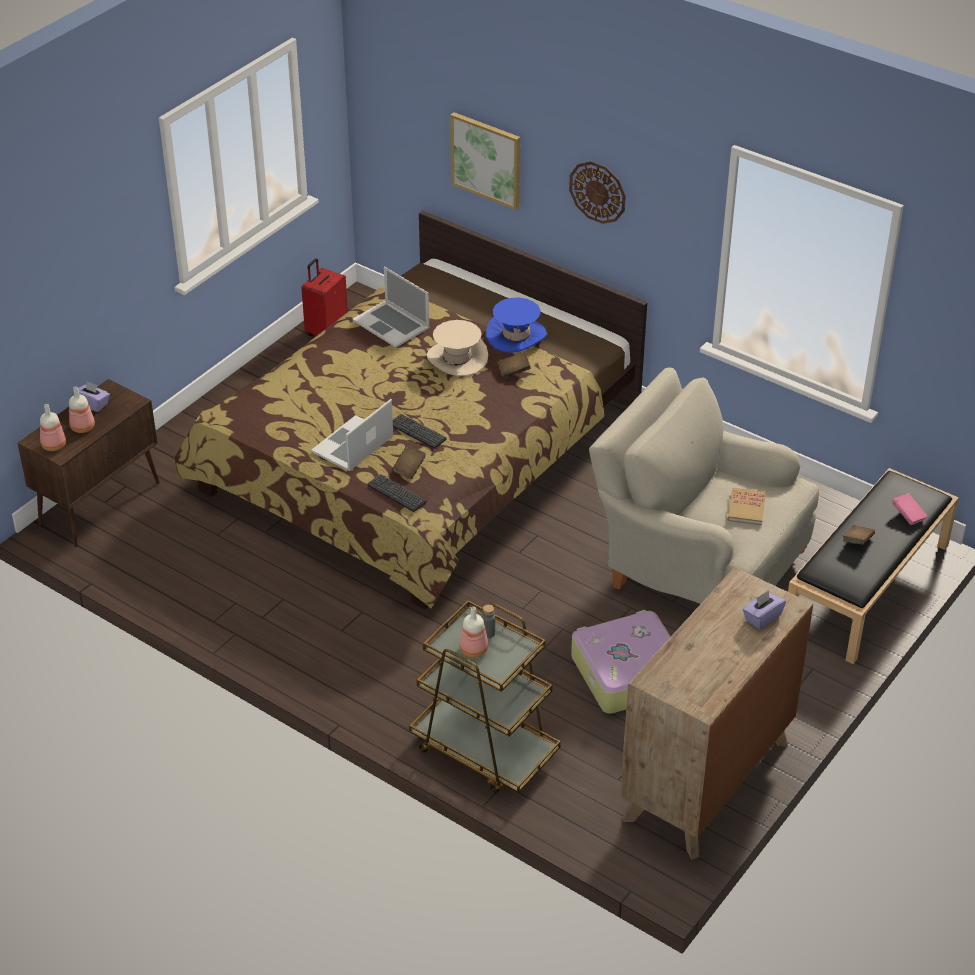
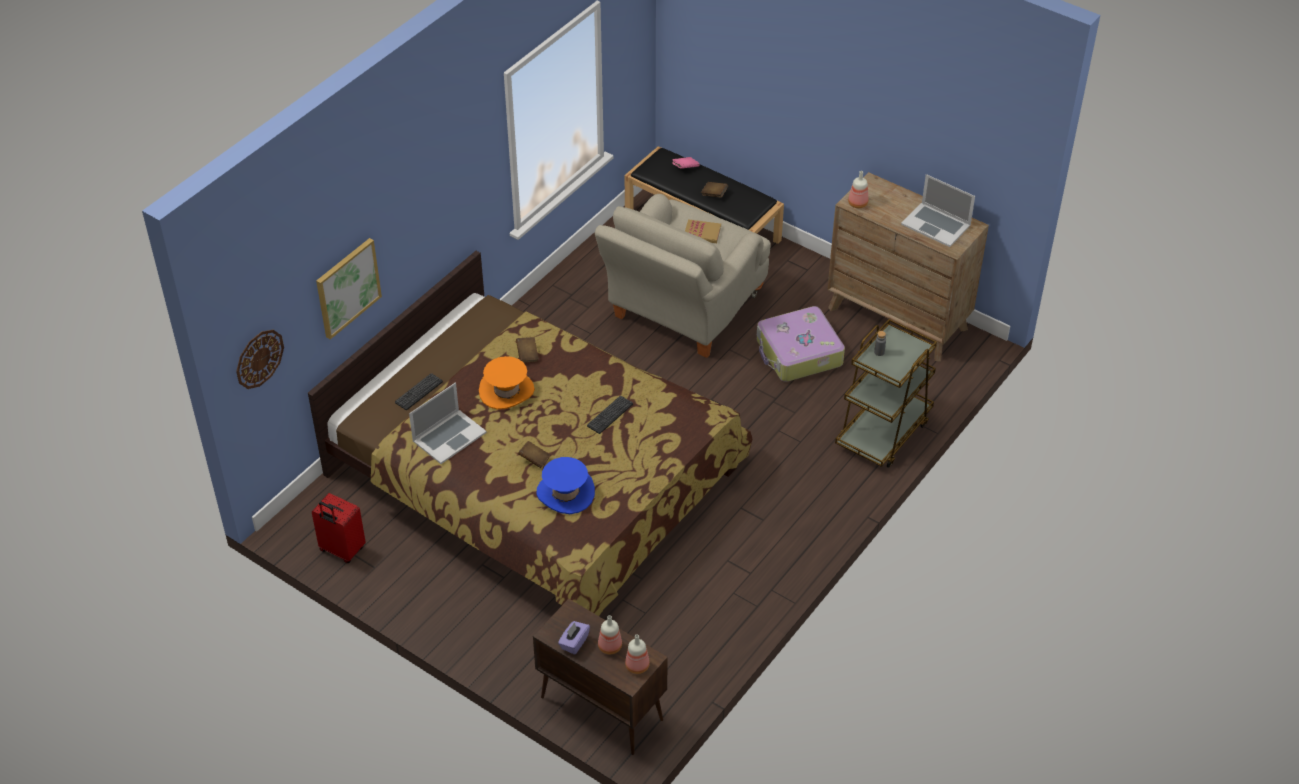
camera: 90 degrees left, 5 degrees up
laptop [311,399,393,471] -> laptop moved to [901,174,975,247]
keyboard [368,474,427,512] -> keyboard moved to [395,373,443,410]
brown book [392,445,426,479] -> brown book moved to [518,441,550,468]
beige hat [427,320,488,376] -> orange hat [479,356,535,410]
bottle [460,606,488,657] -> bottle moved to [848,171,868,208]
blue hat [486,298,547,353] -> blue hat moved to [536,457,595,514]
wall clock [569,161,626,224] -> wall clock moved to [236,330,284,389]
purple tissue box [742,591,786,629] -> none

